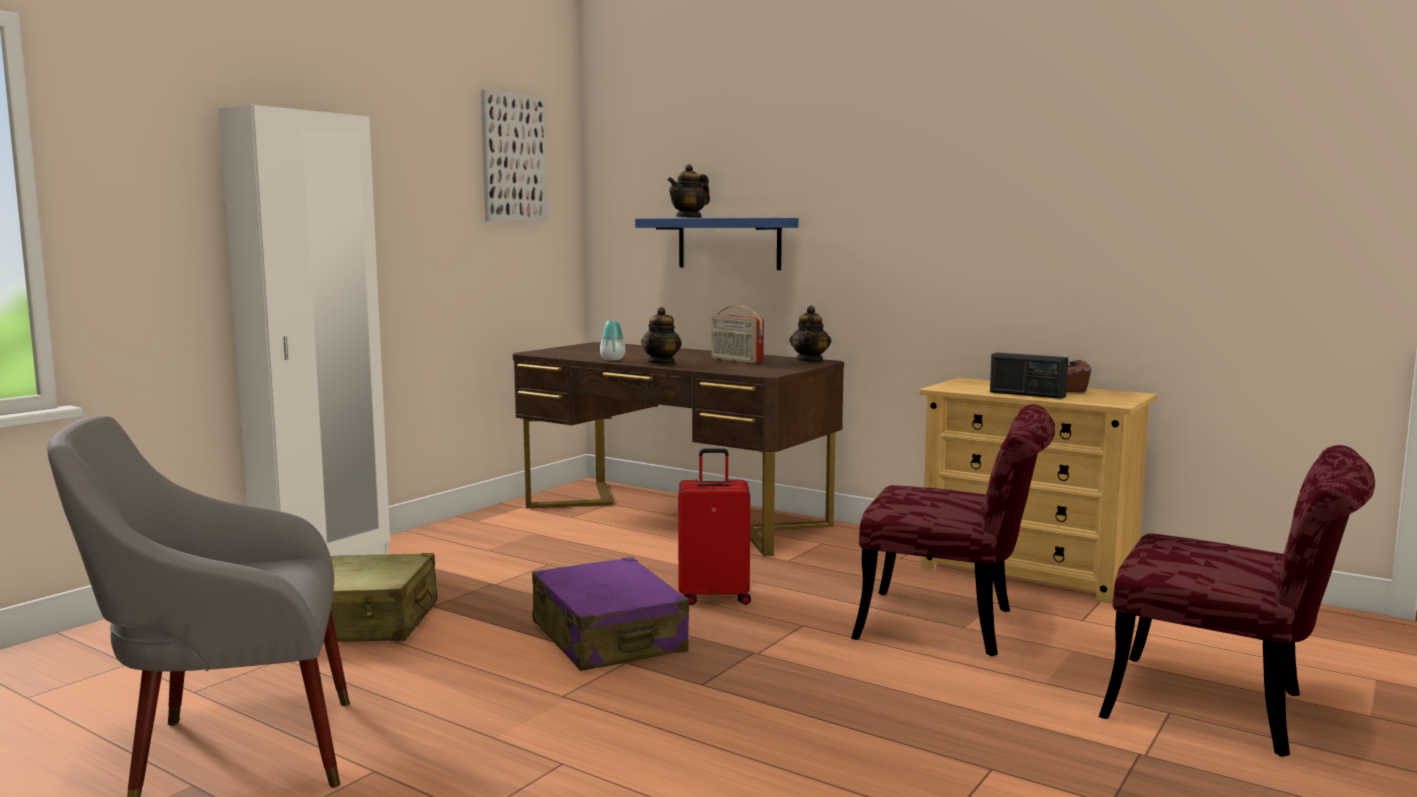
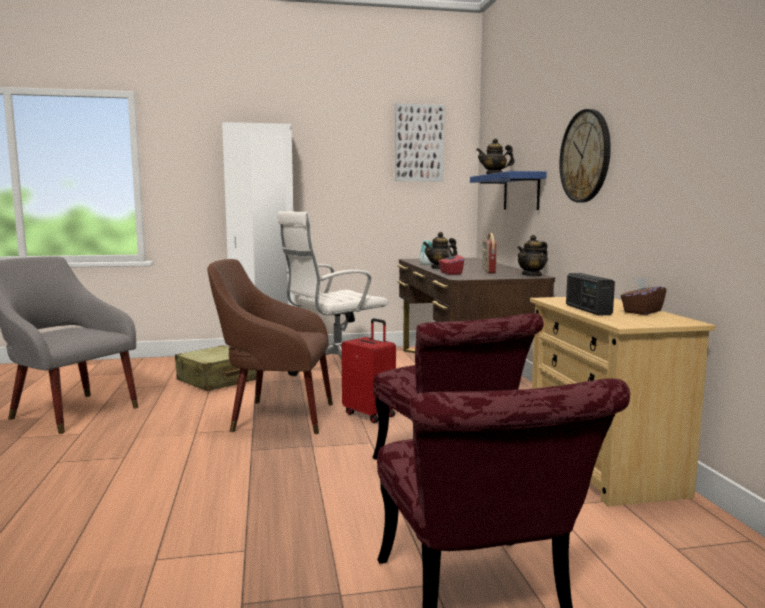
camera: 45 degrees right, 0 degrees up
purple suitcase [532,557,689,671] -> brown armchair [207,259,333,434]
none -> white office chair [277,211,388,376]
none -> red tissue box [438,250,464,275]
none -> wall clock [559,109,611,203]

